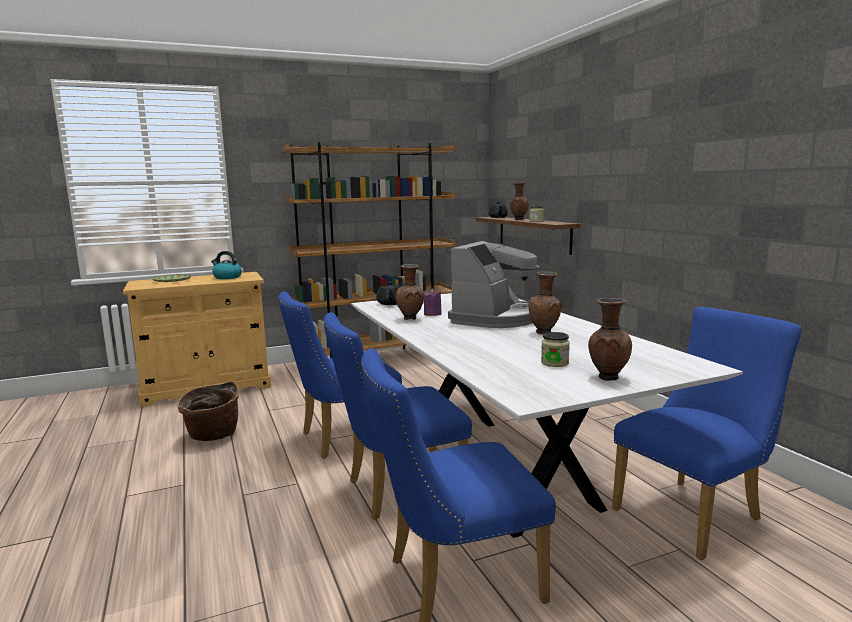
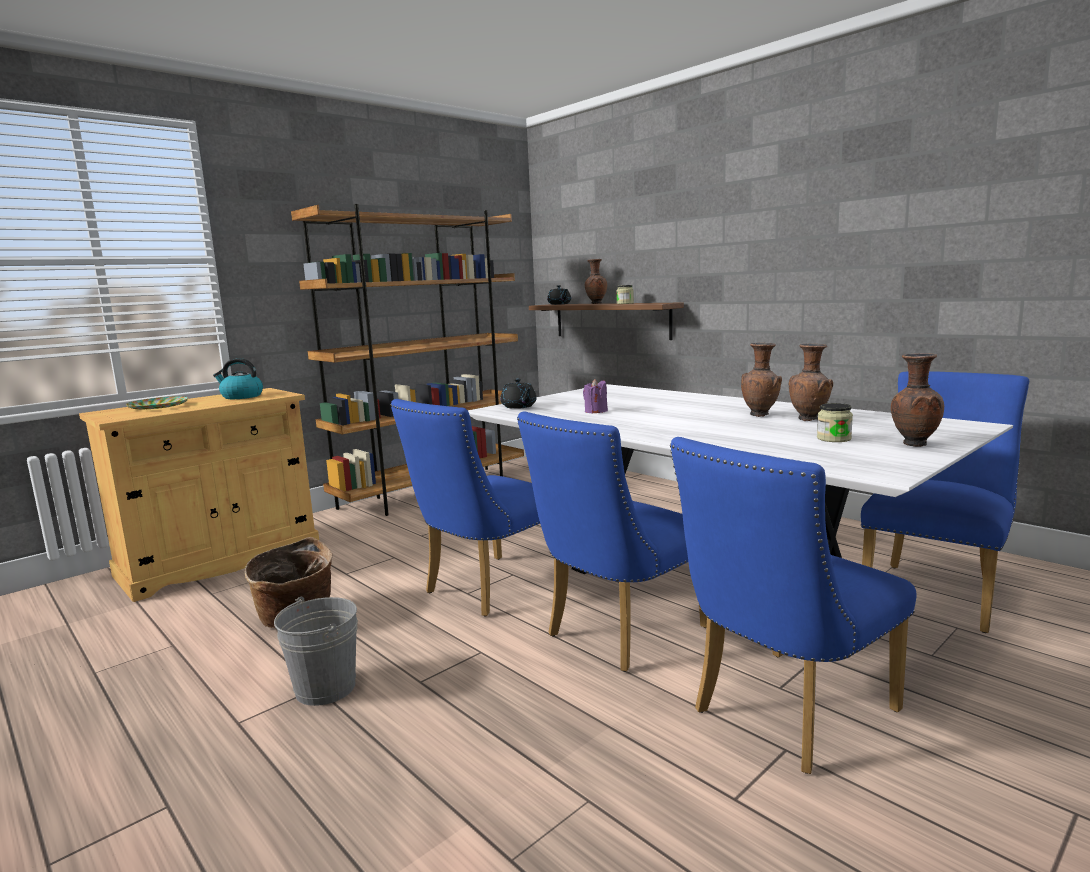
camera: 20 degrees left, 0 degrees up
brown vase [396,264,424,320] -> brown vase moved to [789,344,833,421]
coffee machine [448,241,540,328] -> none
none -> grey bucket [274,596,358,706]

